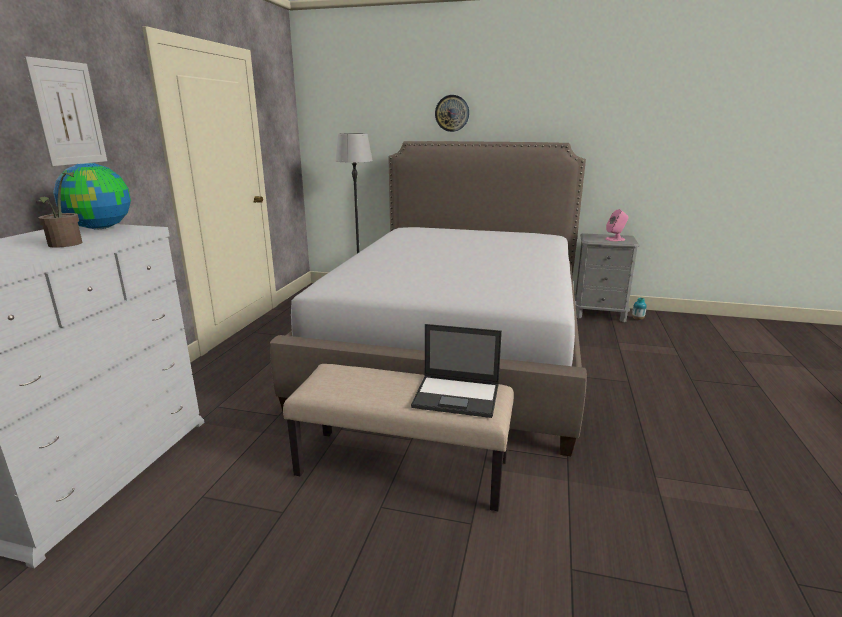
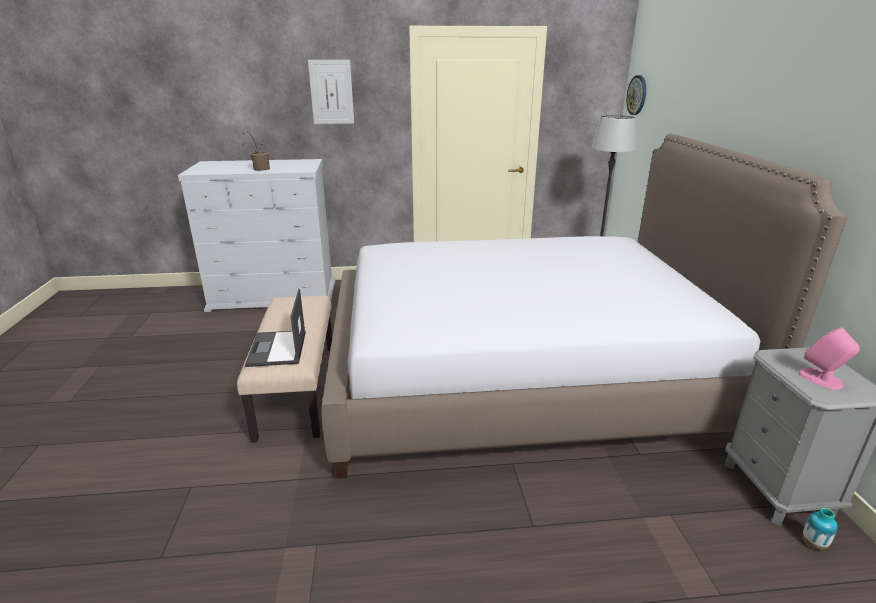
camera: 70 degrees right, 5 degrees up
globe [53,163,131,229] -> none
wall clock [435,95,469,132] -> wall clock moved to [626,75,646,115]

